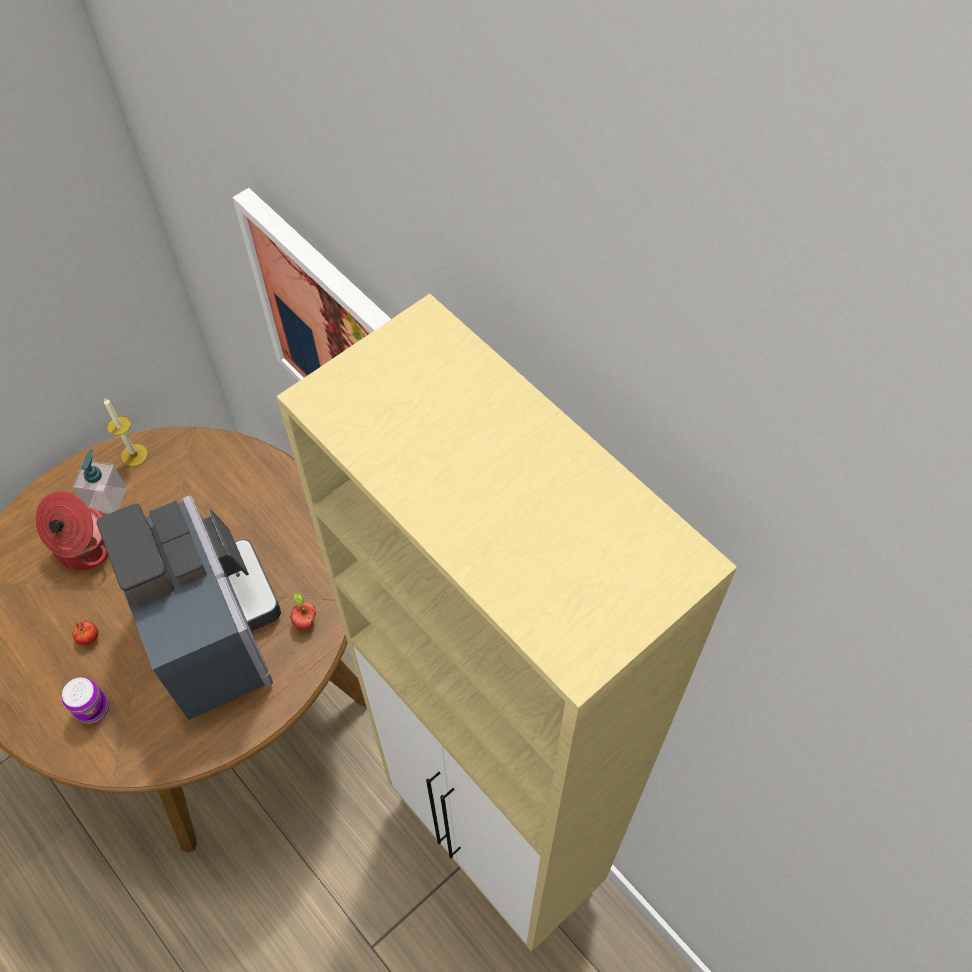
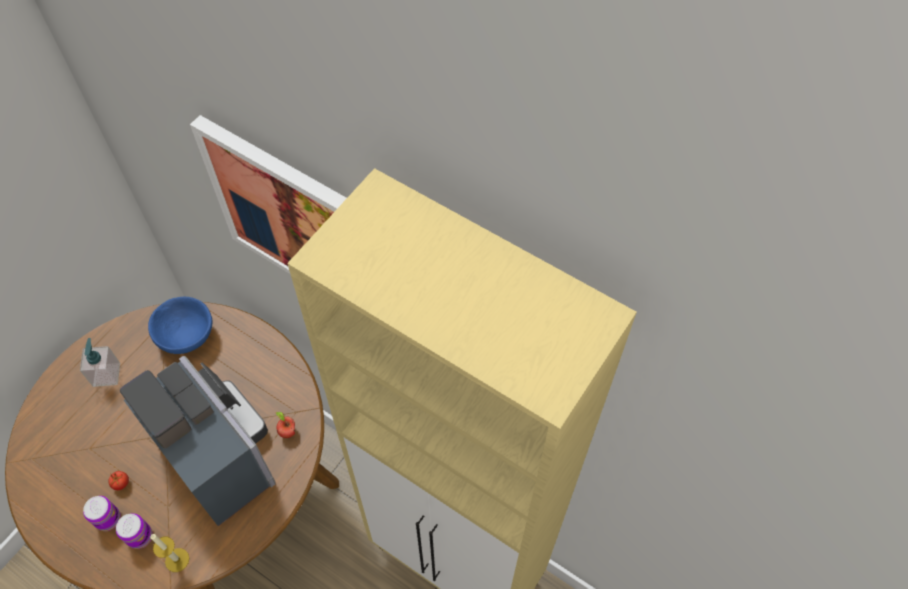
camera: 15 degrees left, 0 degrees up
cooking pot [35,491,109,571] -> none
candle [104,398,148,467] -> candle moved to [150,534,189,572]
none -> can [83,496,121,531]
none -> blue bowl [148,297,212,354]

